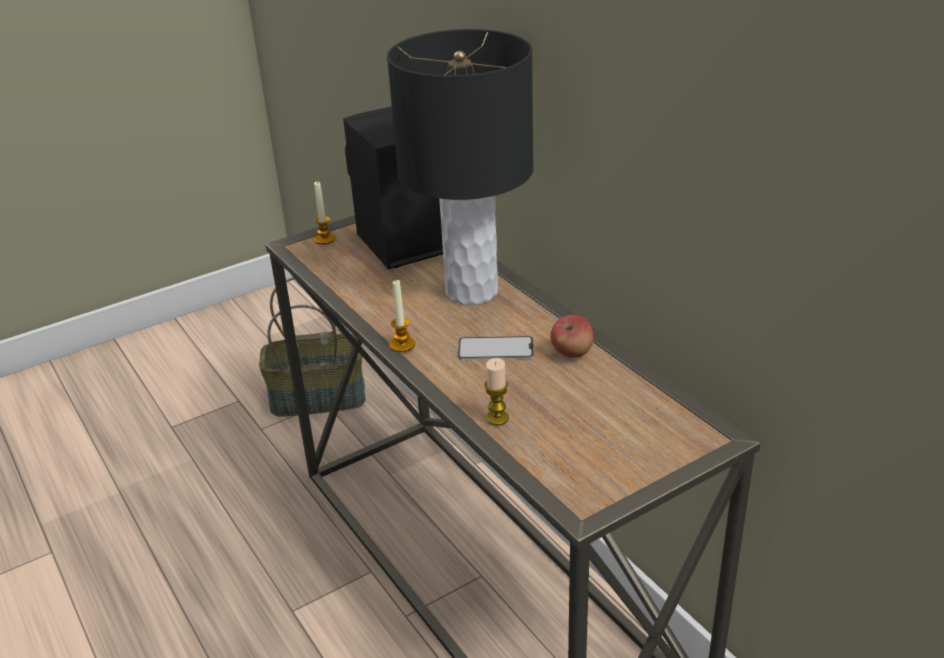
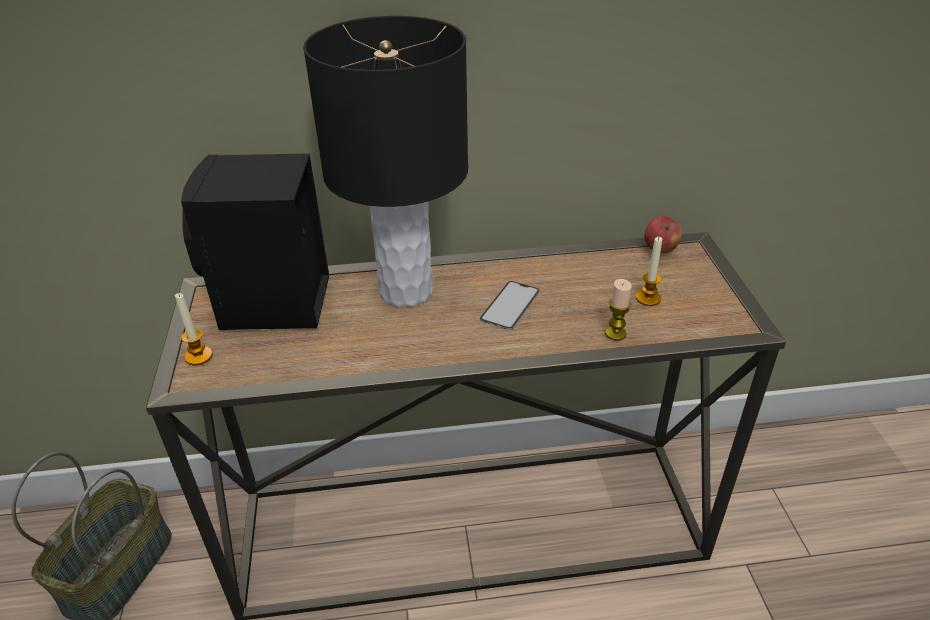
camera: 65 degrees left, 5 degrees up
candle [390,280,415,352] -> candle moved to [636,237,662,306]
apple [550,315,594,358] -> apple moved to [644,216,682,253]

